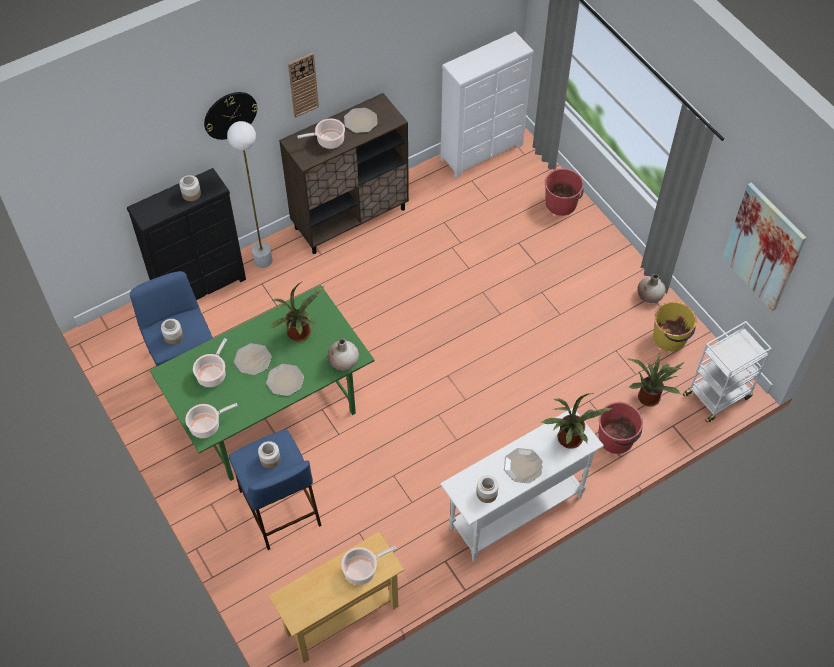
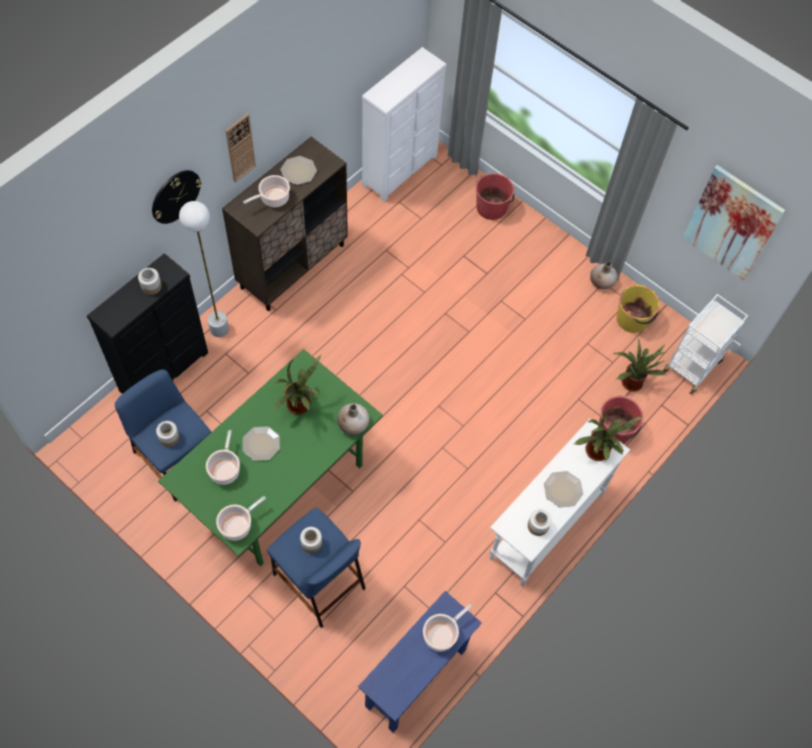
camera: 20 degrees left, 5 degrees up
plate [266,364,304,396] -> none
beige console table [268,532,405,663] -> blue console table [358,591,482,733]

